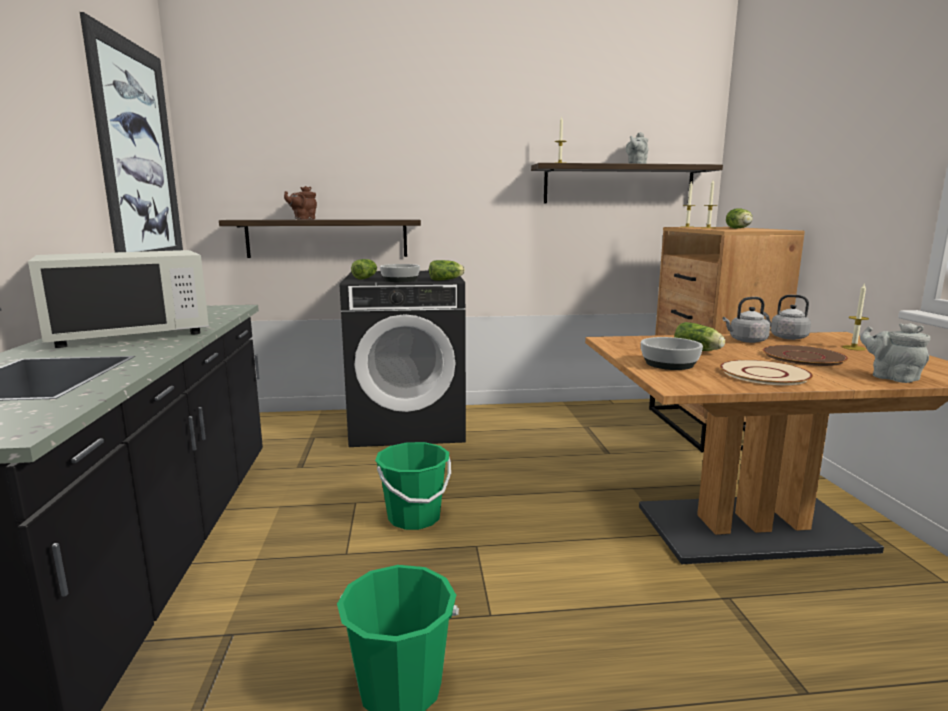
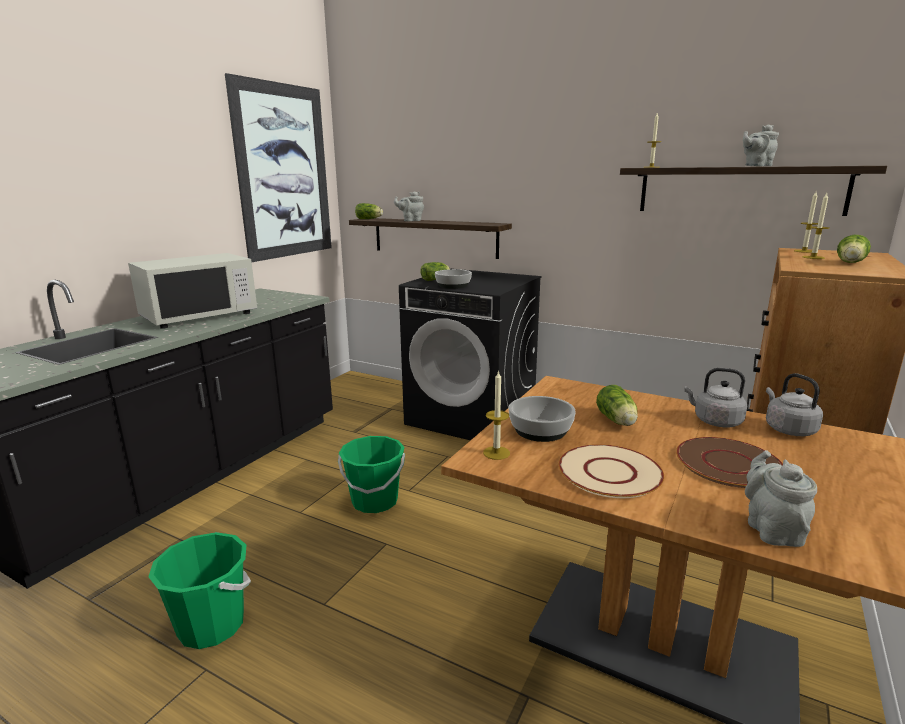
camera: 35 degrees right, 5 degrees up
white microwave [28,250,209,348] -> white microwave turned 45 degrees counterclockwise [128,253,257,329]
brown teapot [284,186,317,220] -> grey teapot [394,191,424,221]
lettuce [429,260,465,281] -> lettuce moved to [355,203,383,219]
candle [842,284,869,351] -> candle moved to [483,370,510,460]

